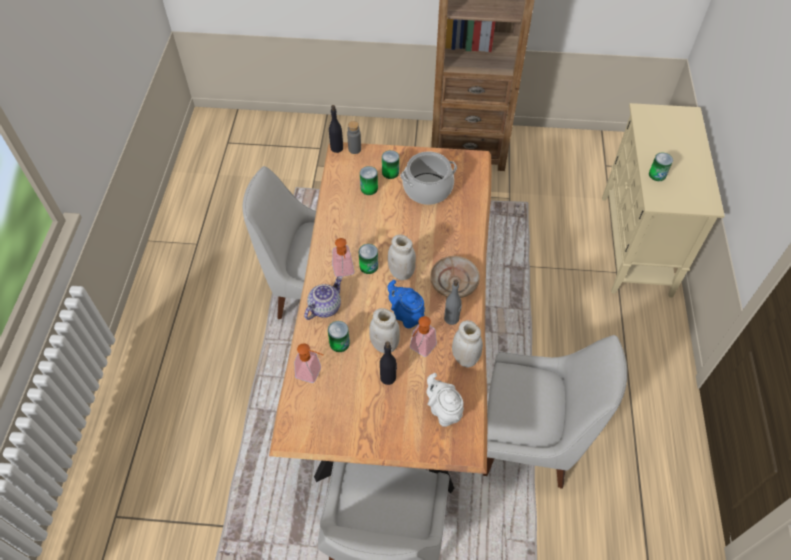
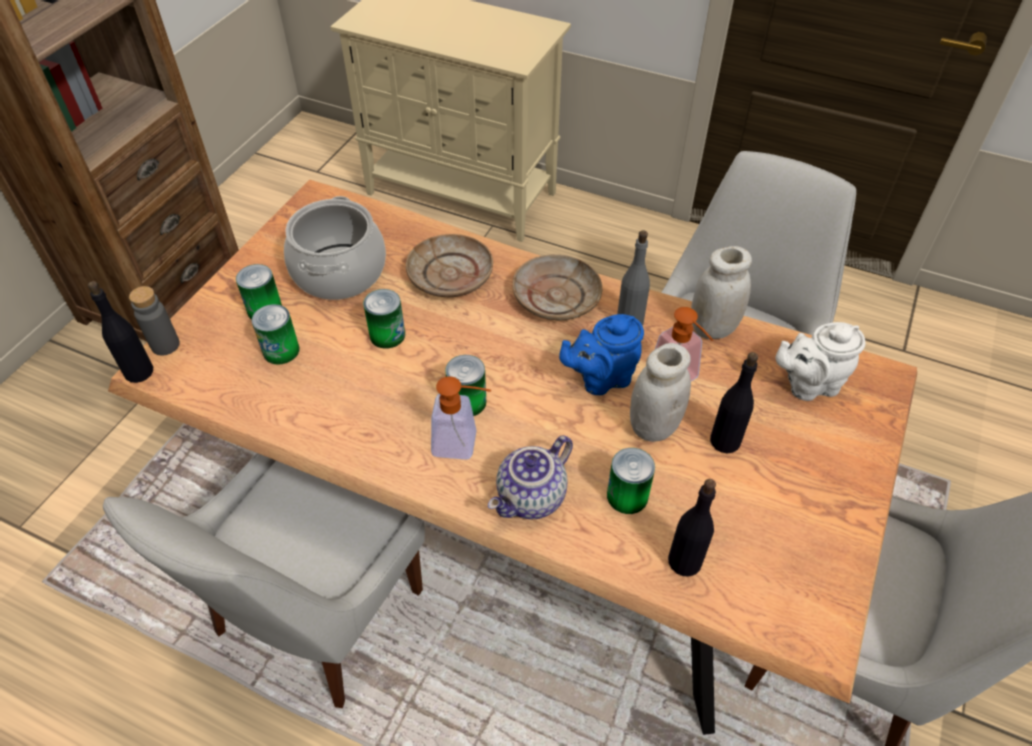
camera: 70 degrees left, 5 degrees down
soap dispenser [294,343,324,383] -> black bottle [668,479,716,576]
teapot [304,276,342,320] -> teapot turned 105 degrees counterclockwise [488,435,573,519]
white jar [388,234,416,280] -> none
can [649,152,673,181] -> can moved to [363,289,405,349]
none -> beige plate [406,234,493,297]

